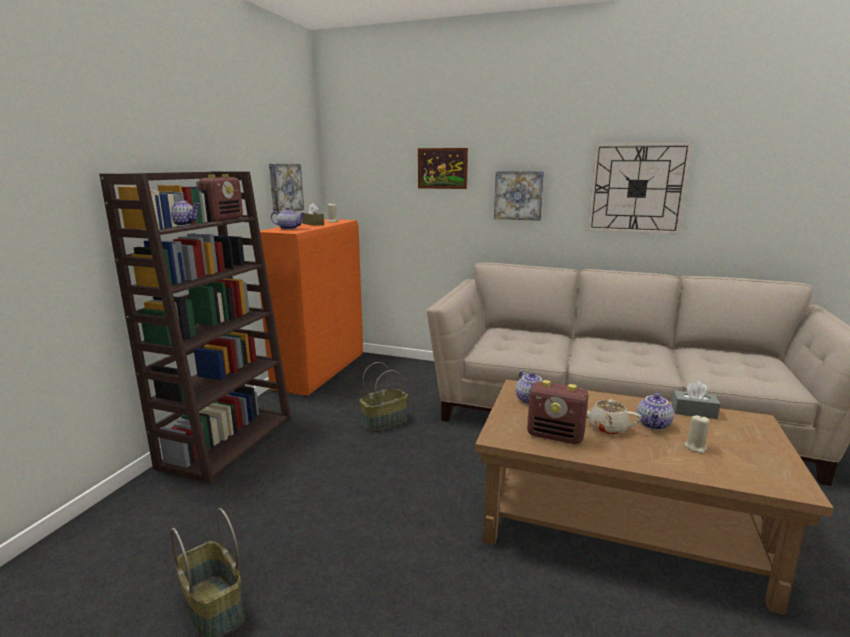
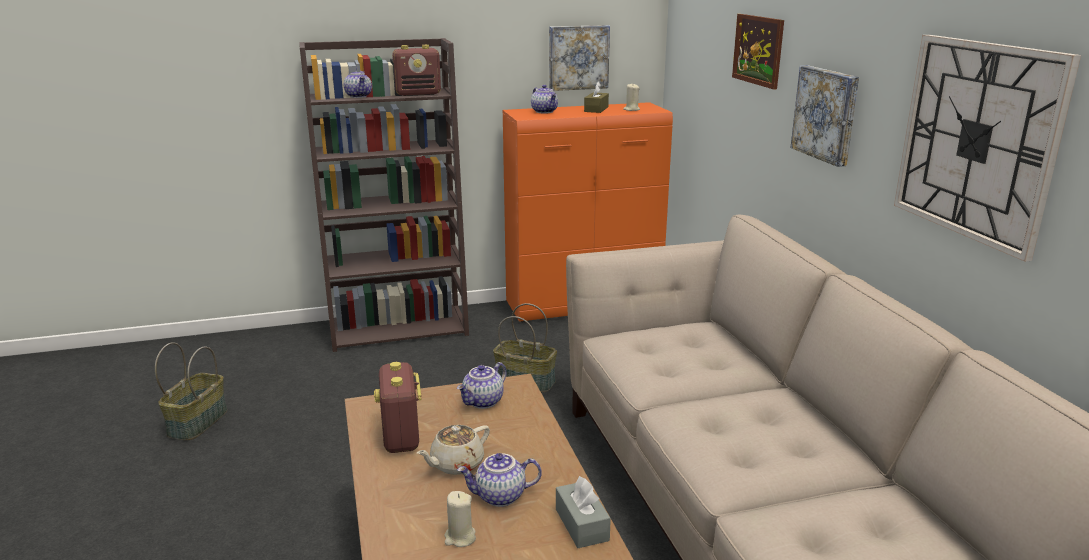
camera: 55 degrees right, 5 degrees up
beige teapot [586,399,642,435] -> beige teapot turned 120 degrees counterclockwise [417,425,490,475]

